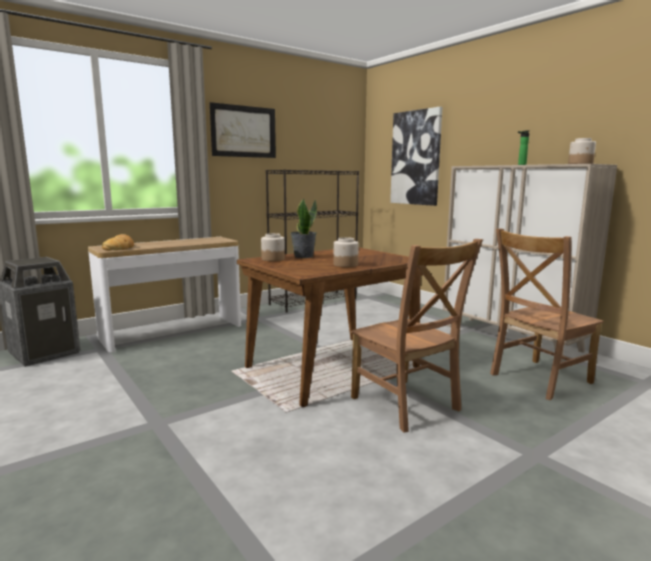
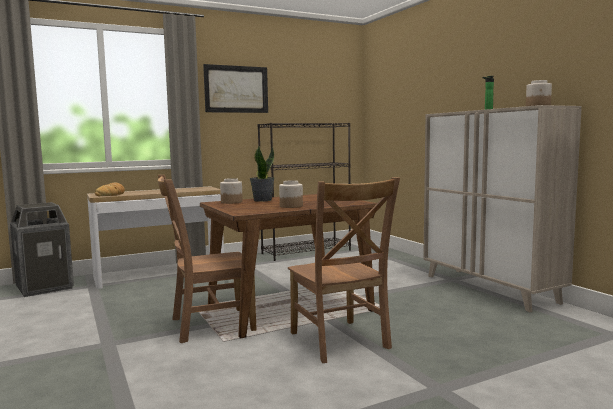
camera: 10 degrees right, 5 degrees down
picture [390,107,442,206] -> none
brown chair [490,229,604,400] -> brown chair moved to [158,175,257,343]

